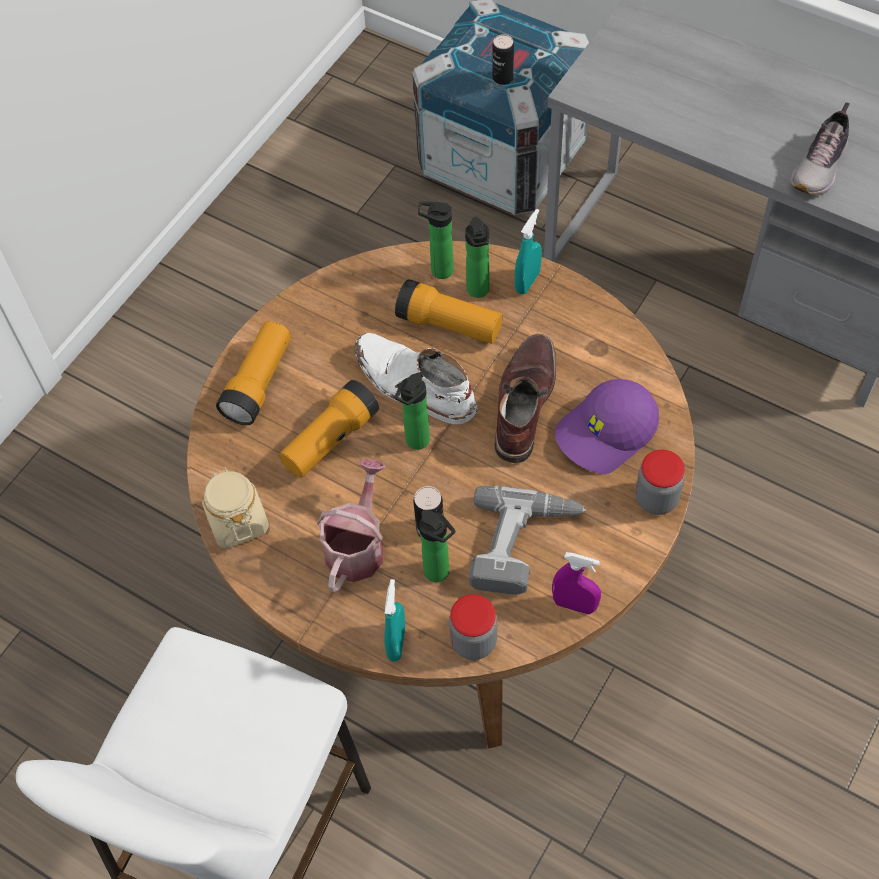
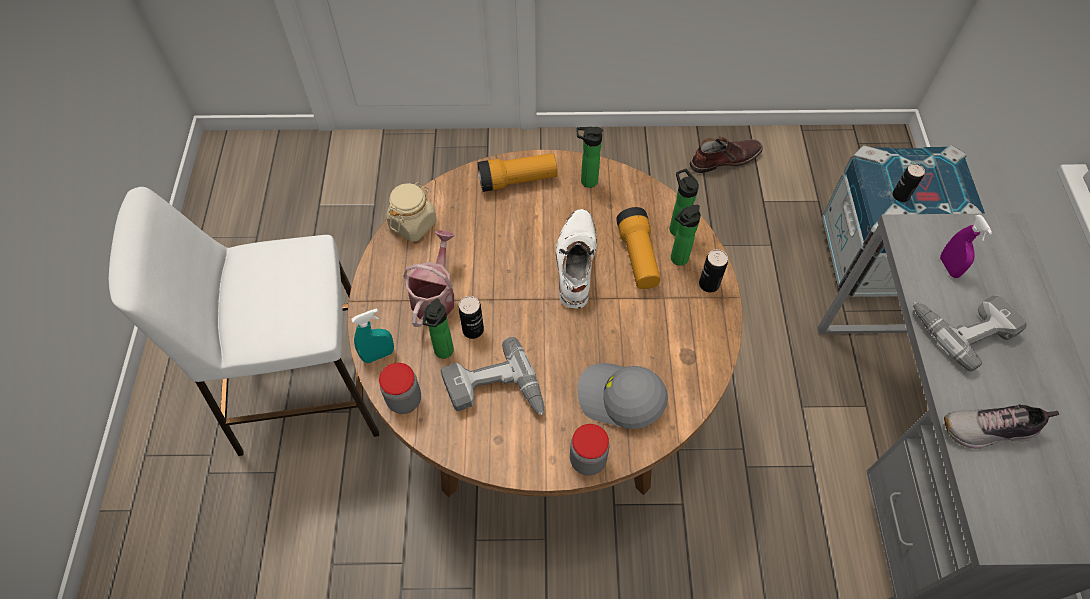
camera: 55 degrees right, 0 degrees up
flashlight [279,380,379,478] -> none
watering can [317,459,385,592] -> watering can turned 60 degrees counterclockwise [403,231,455,327]
bottle [394,373,430,450] -> bottle moved to [577,127,603,188]
brown boot [495,334,556,464] -> brown boot moved to [690,136,763,173]
turquoise spray bottle [515,209,542,294] -> can [699,249,728,293]
purple spray bottle [552,552,601,614] -> purple spray bottle moved to [940,215,992,278]
purple cap [555,379,659,474] -> grey cap [577,363,668,429]
none -> power drill [913,295,1027,371]

